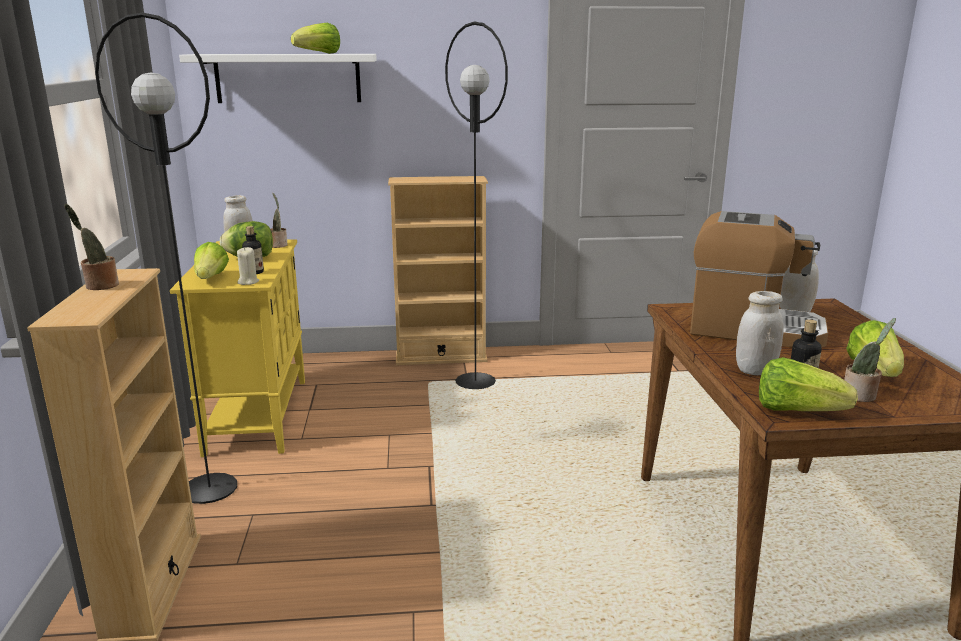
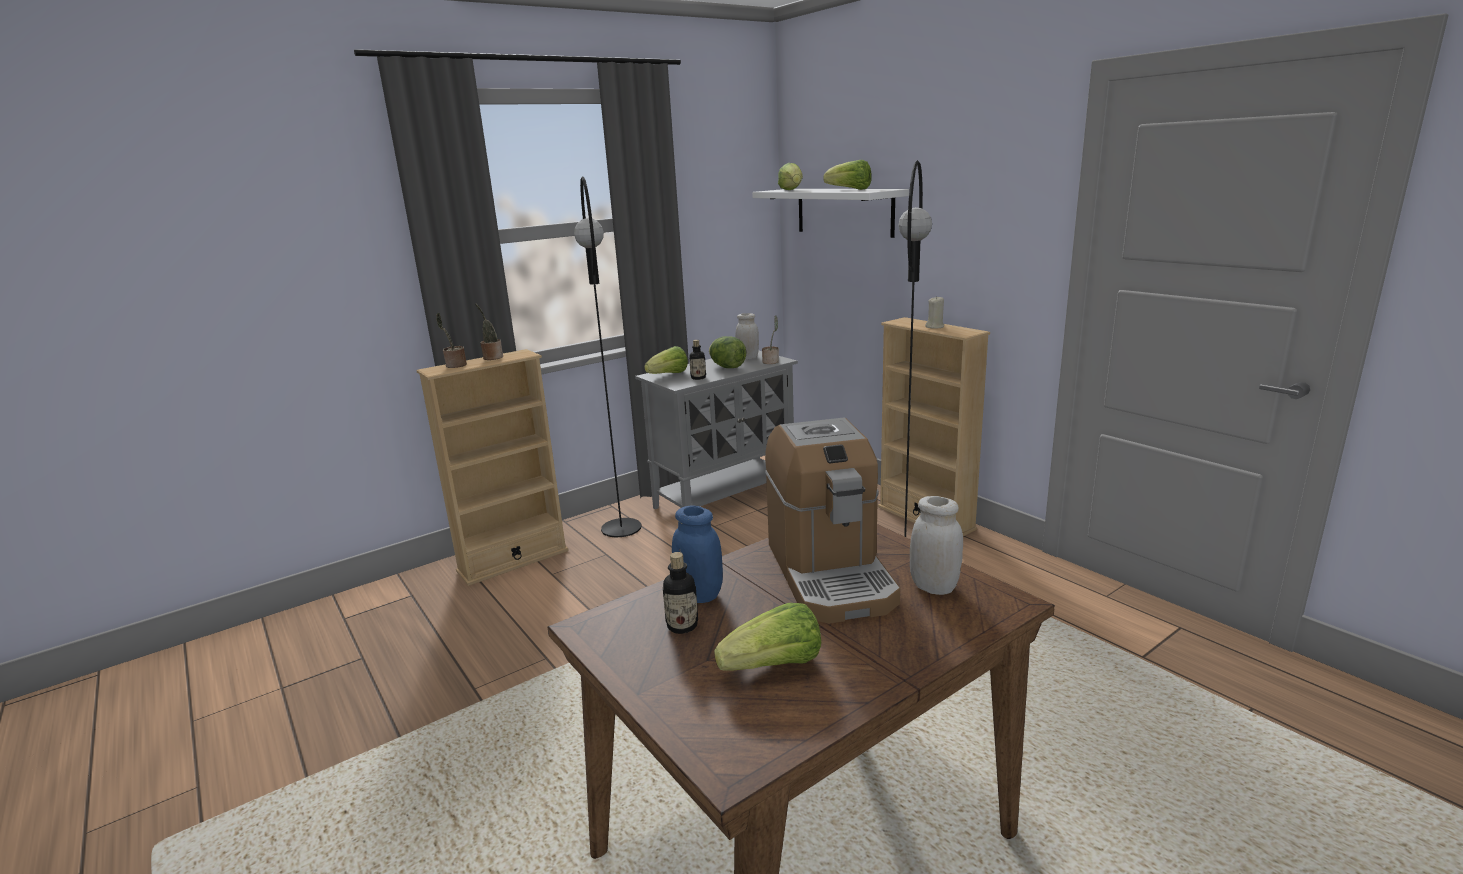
camera: 60 degrees right, 0 degrees up
yellow cabinet [170,239,305,457] -> grey cabinet [635,350,798,509]
beige candle [237,247,259,285] -> beige candle moved to [925,296,944,329]
white jar [736,291,784,375] -> blue jar [672,505,723,603]
lettuce [759,357,858,411] -> lettuce moved to [778,163,803,190]
potted plant [844,318,896,402] -> potted plant moved to [436,313,467,368]

